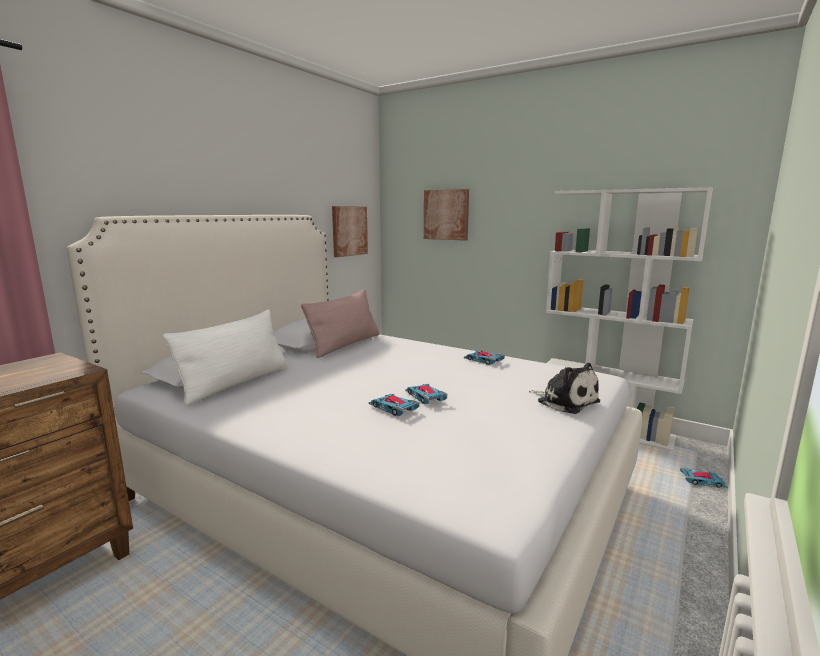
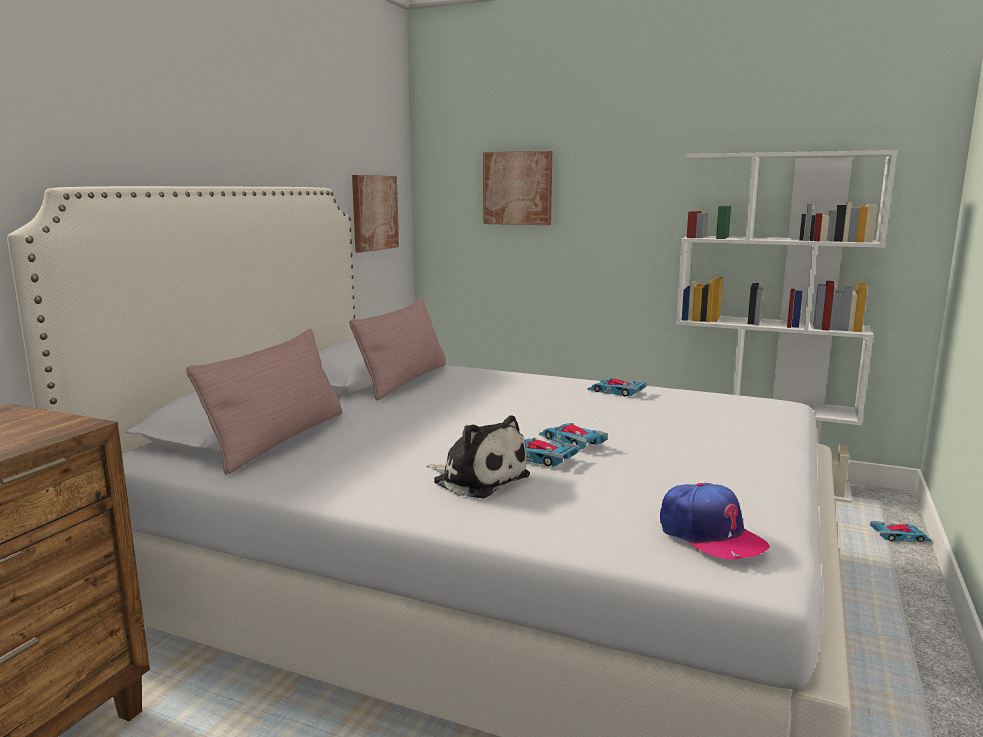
camera: 10 degrees left, 0 degrees up
white pillow [163,310,288,406] -> pink pillow [186,329,343,475]
plush toy [529,363,600,414] -> plush toy moved to [426,415,530,498]
none -> cap [660,483,770,559]

